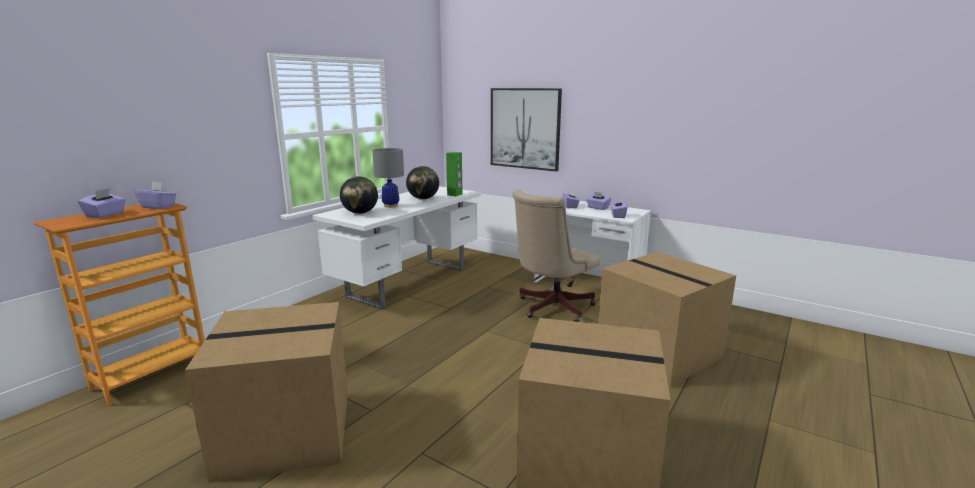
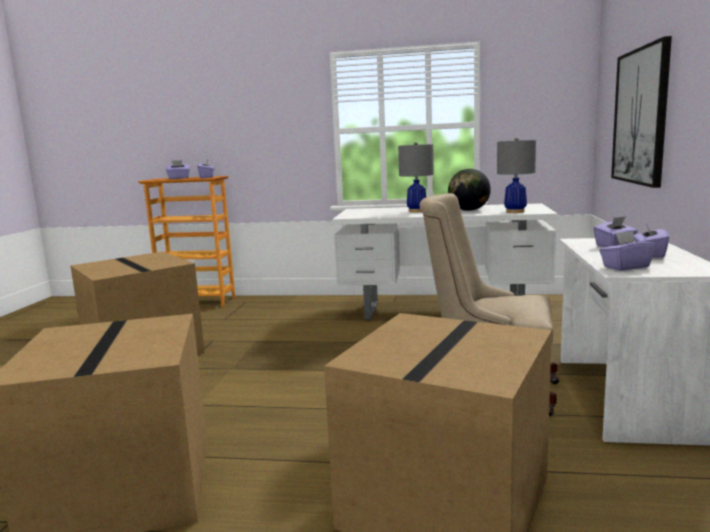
camera: 65 degrees right, 5 degrees down
globe [340,176,378,214] -> none
green speaker [446,152,462,196] -> grey table lamp [497,137,536,213]

